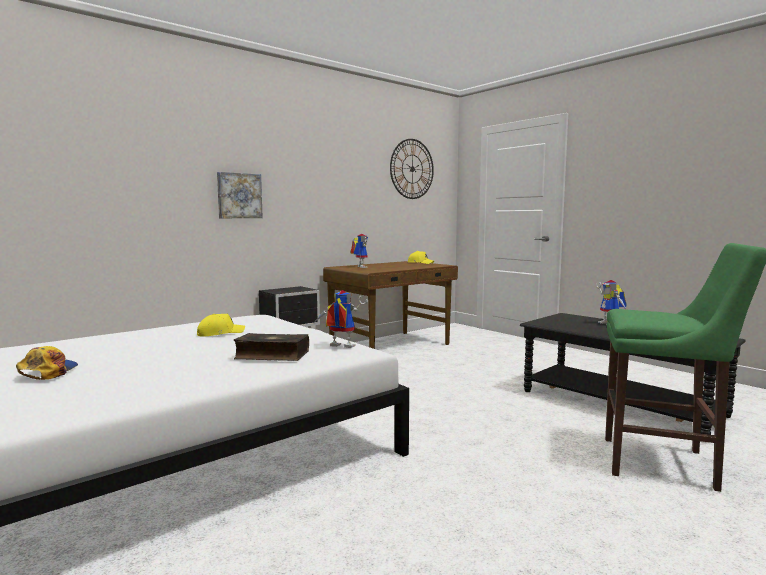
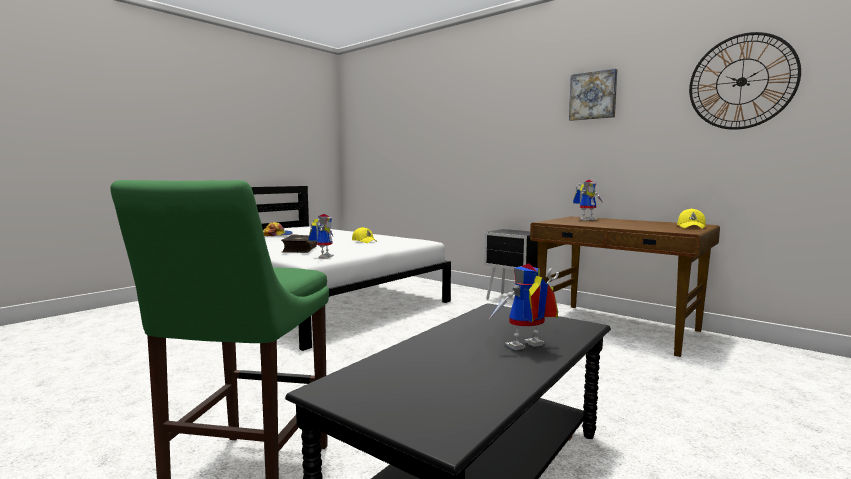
camera: 80 degrees right, 0 degrees up
picture [217,172,263,218] -> picture moved to [569,68,617,121]

